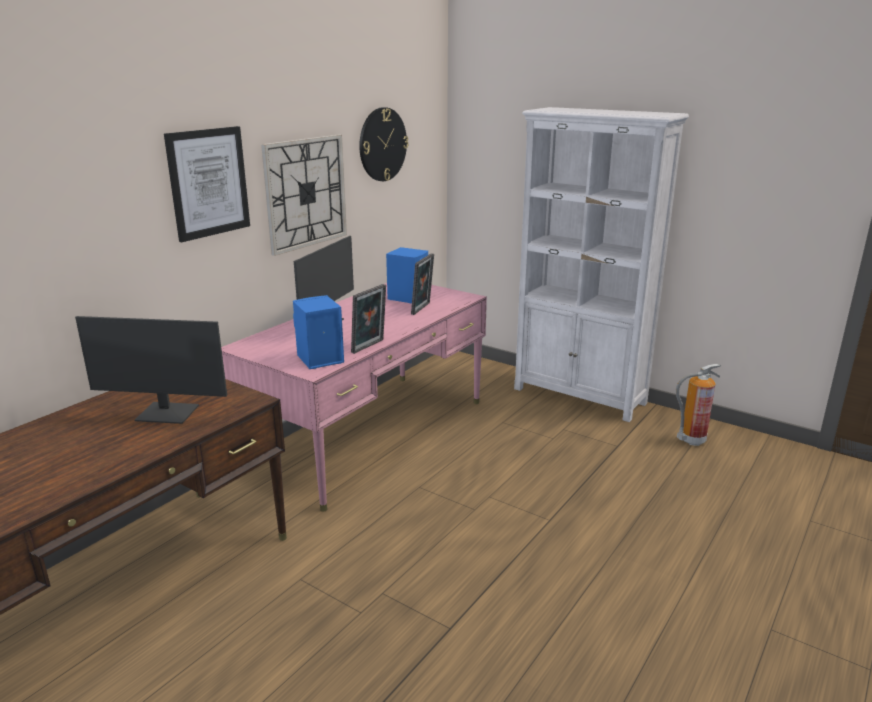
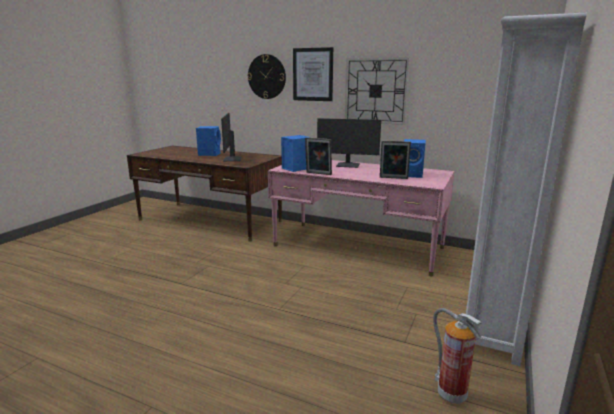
camera: 80 degrees right, 5 degrees down
wall clock [359,107,408,181] -> wall clock moved to [247,54,286,99]
none -> blue speaker [196,126,221,156]

